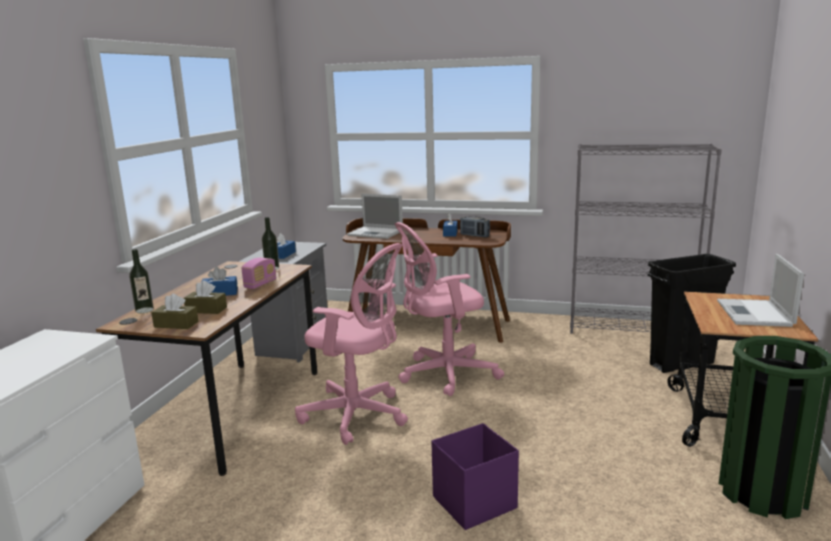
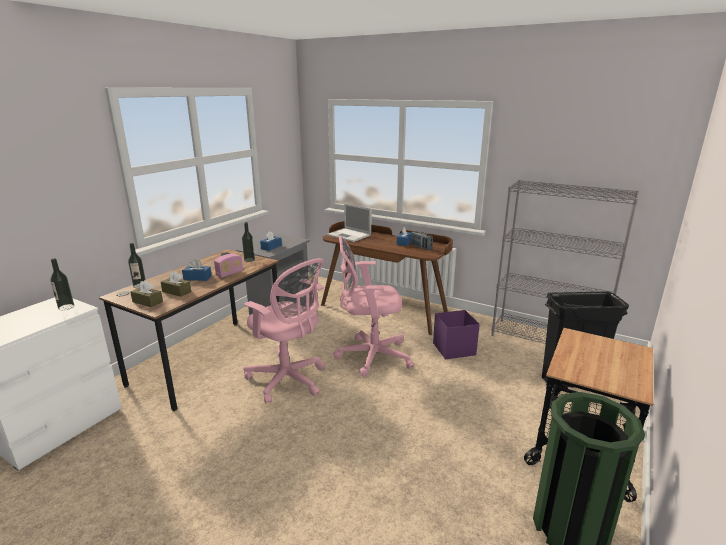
camera: 15 degrees right, 5 degrees up
purple storage box [431,423,519,530] -> purple storage box moved to [433,310,480,359]
laptop [717,254,804,327] -> none
none -> bottle [50,258,74,310]

